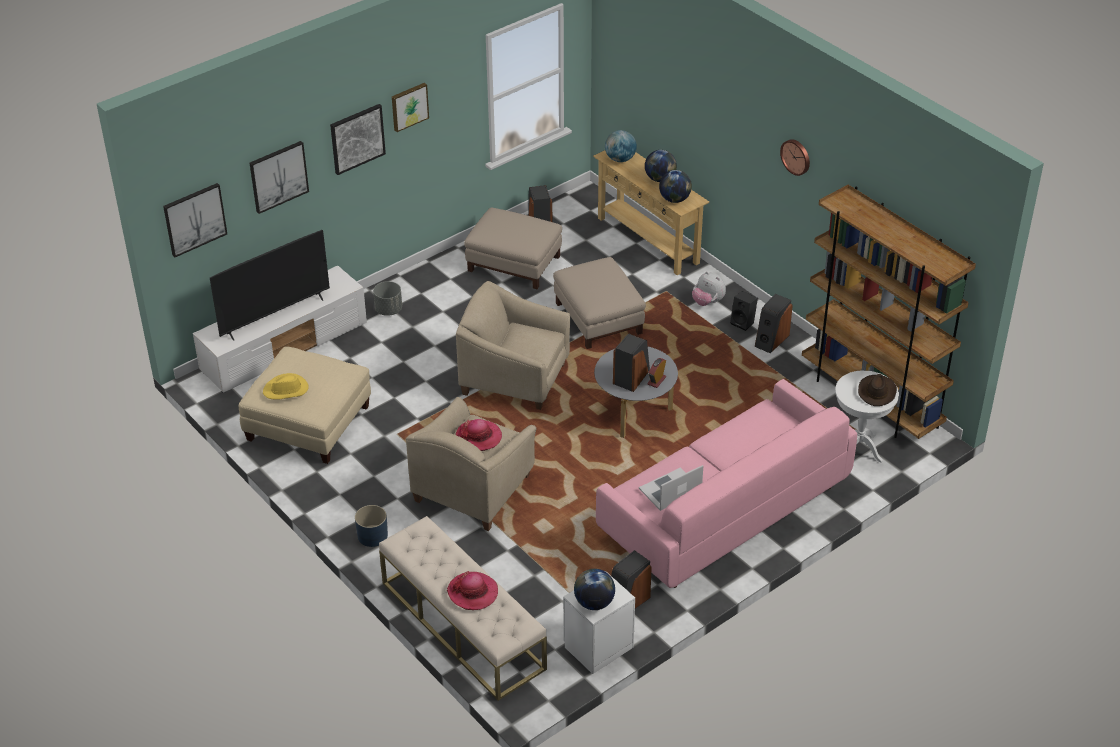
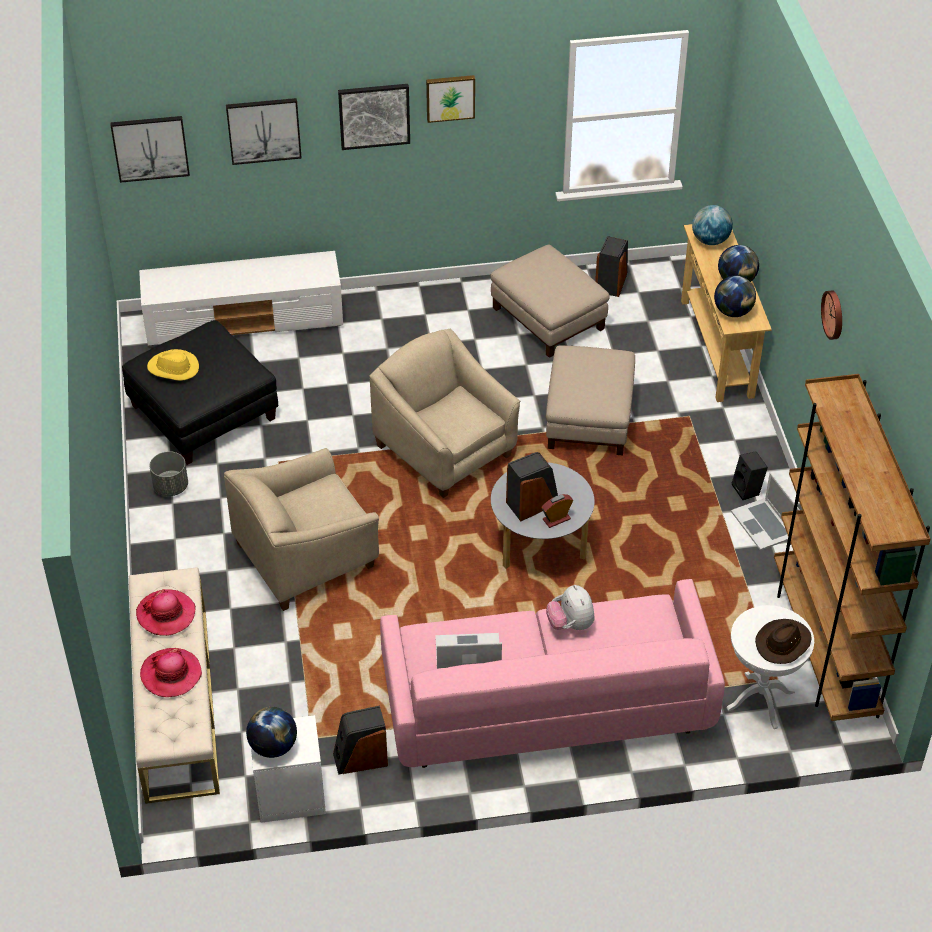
camera: 30 degrees right, 5 degrees up
television [210,230,330,341] -> none
beige ottoman [238,347,371,464] -> black ottoman [122,320,278,465]
blue planter [355,505,388,547] -> none
grey planter [373,281,402,316] -> grey planter moved to [150,451,188,496]
hat [456,419,502,451] -> hat moved to [136,589,196,636]
plush toy [692,271,726,306] -> plush toy moved to [546,585,594,630]
speaker [755,294,793,353] -> laptop [731,473,800,550]

